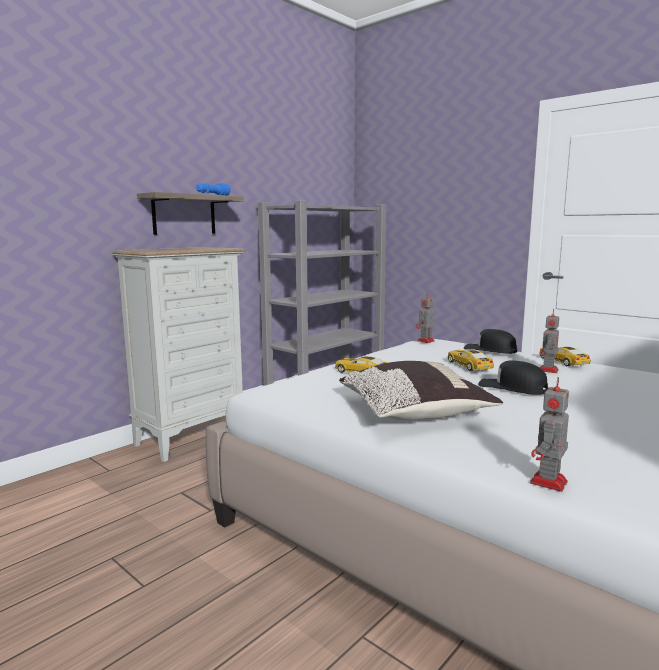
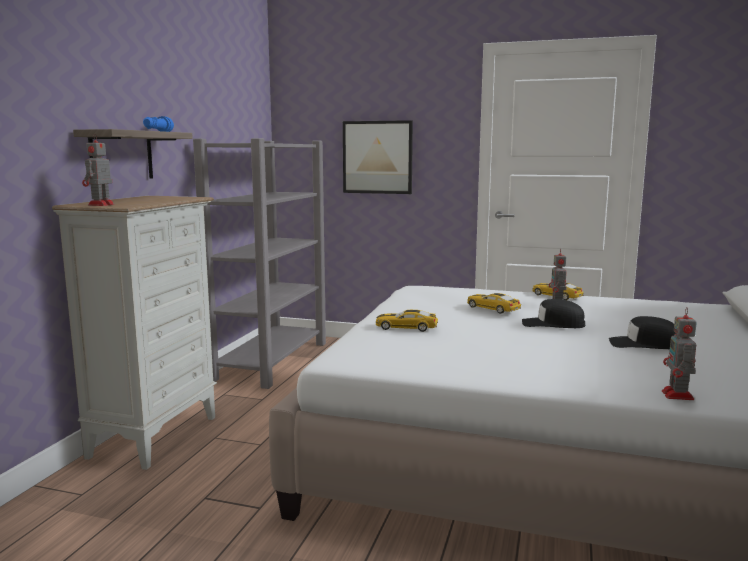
camera: 25 degrees left, 0 degrees up
pillow [339,361,503,420] -> none
toy robot [416,296,435,343] -> toy robot moved to [82,134,114,206]
black cap [464,329,517,354] -> black cap moved to [609,316,676,349]
none -> picture [343,120,413,194]

